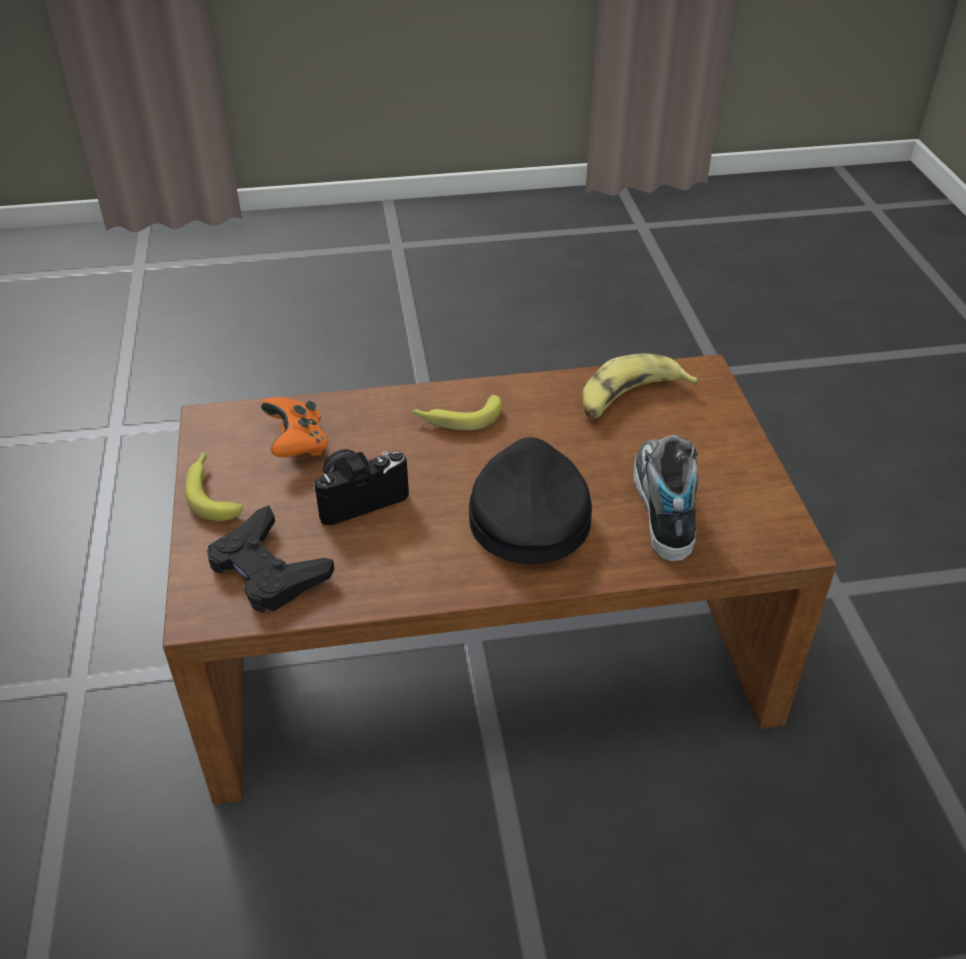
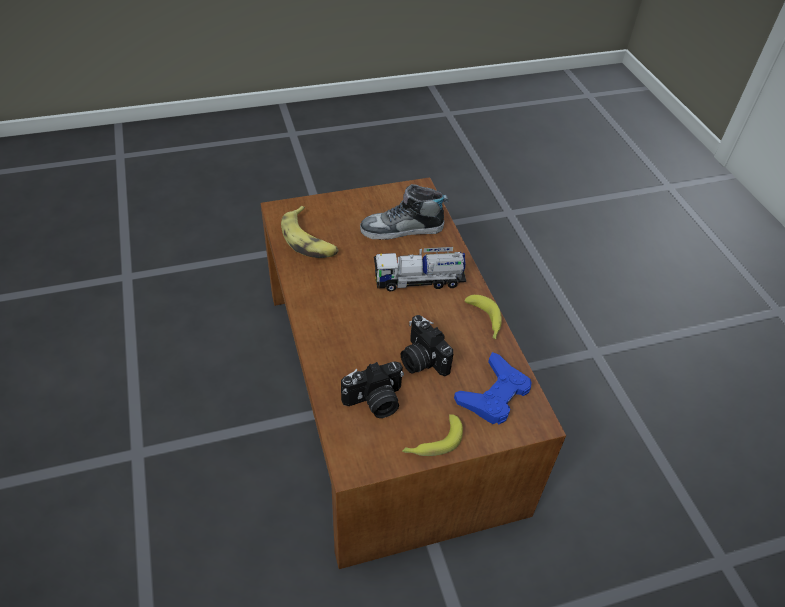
camera: 100 degrees left, 5 degrees up
black game controller [207,505,334,613] -> blue game controller [454,352,532,424]
orange game controller [261,397,328,458] -> camera [341,361,404,418]
banana [410,395,502,430] -> banana moved to [464,295,502,339]
black cap [469,437,592,564] -> toy truck [374,247,466,291]

